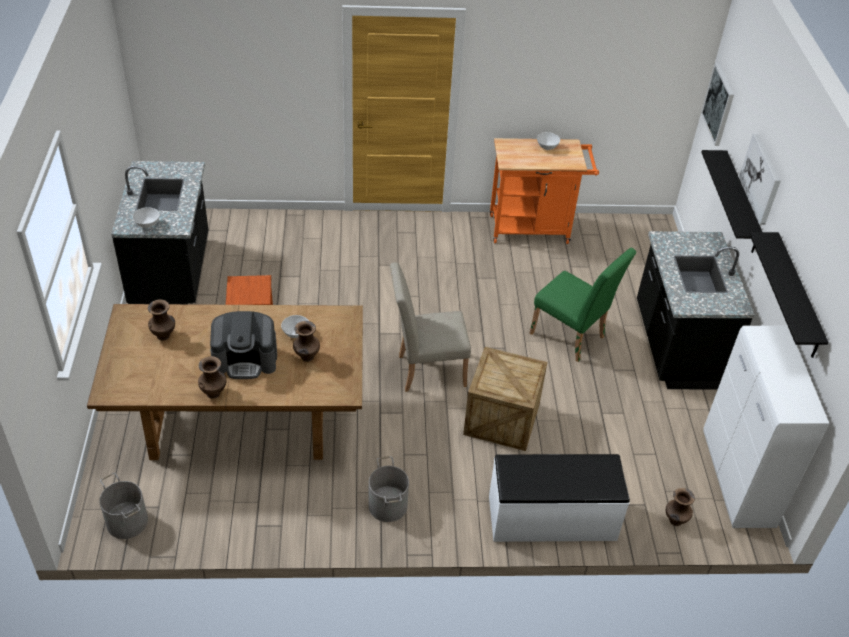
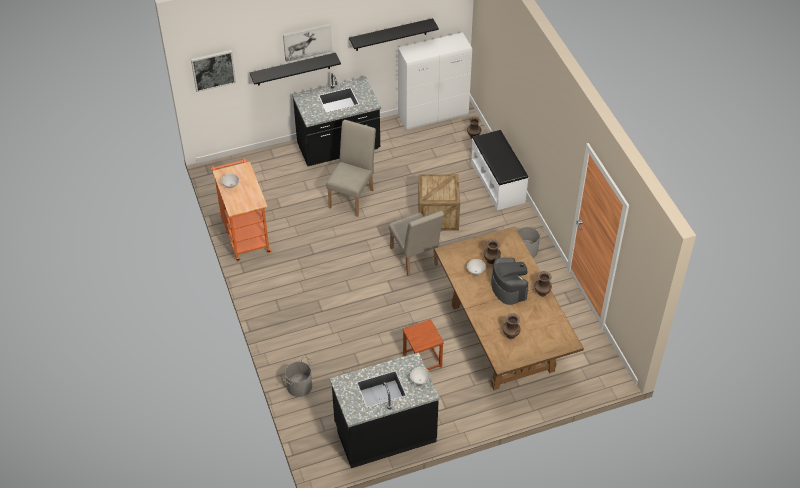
camera: 105 degrees left, 5 degrees up
grey bucket [99,473,148,539] -> grey bucket moved to [283,356,312,397]
green chair [529,248,636,362] -> beige chair [326,120,376,217]

